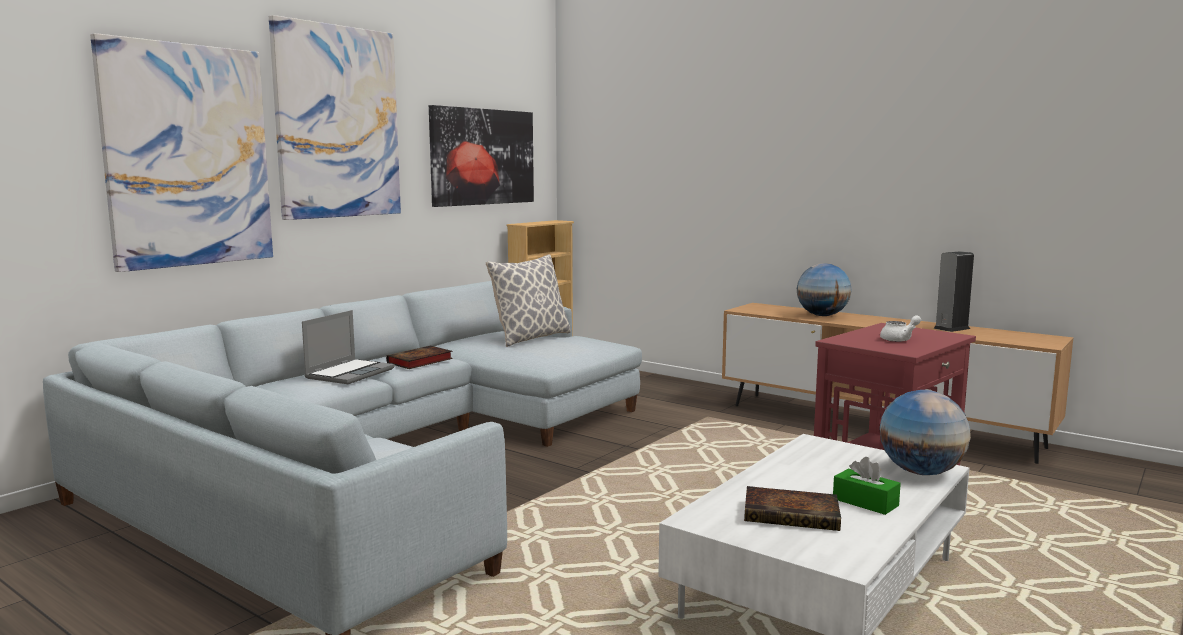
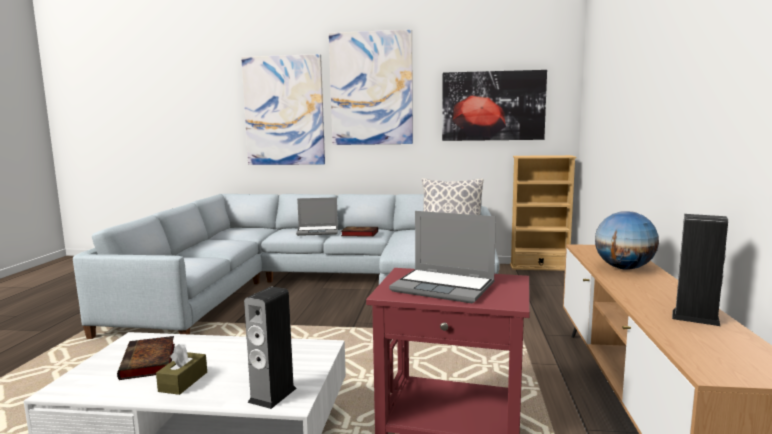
camera: 60 degrees right, 0 degrees up
green tissue box [833,457,901,515] -> brown tissue box [156,344,207,395]
white teapot [880,315,921,342] -> laptop [389,211,496,303]
globe [880,390,971,475] -> speaker [244,286,297,409]

